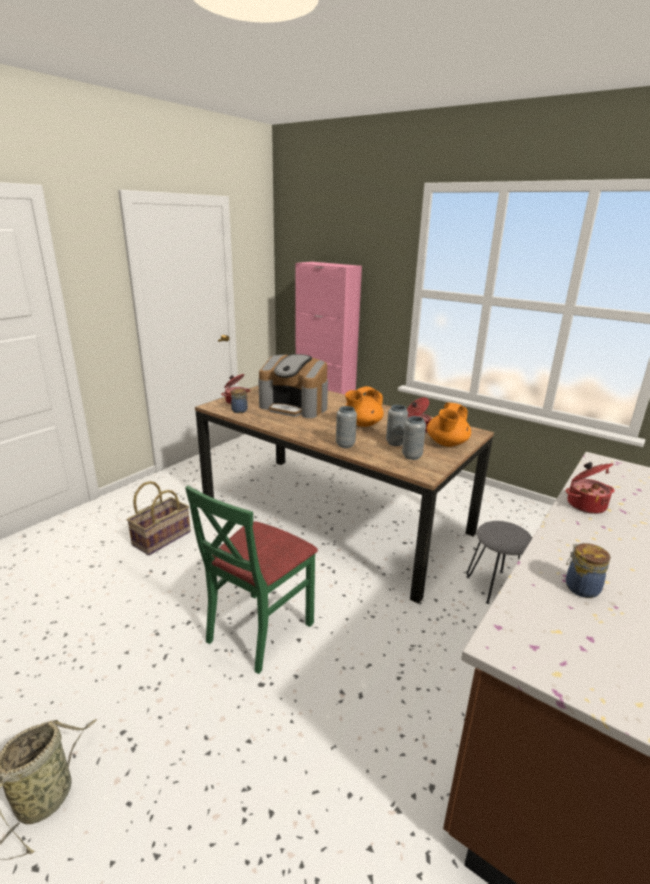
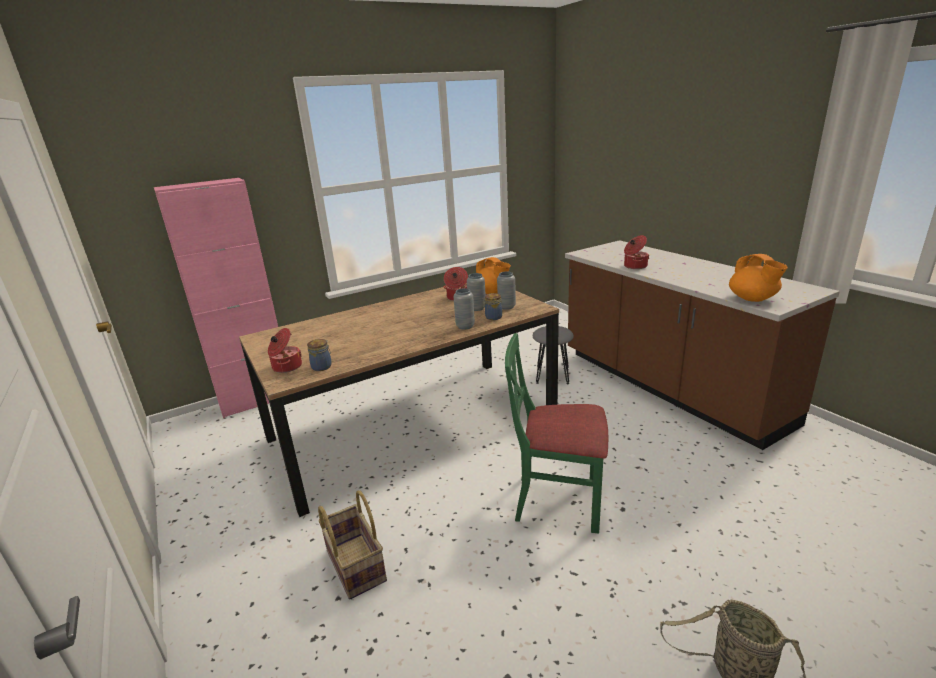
camera: 65 degrees left, 0 degrees up
green chair [185,486,318,674] -> green chair turned 135 degrees clockwise [505,333,608,533]
coffee machine [258,354,328,418] -> none
orange teapot [345,386,384,427] -> orange teapot moved to [729,254,788,302]
jar [566,543,610,598] -> jar moved to [483,293,502,320]

